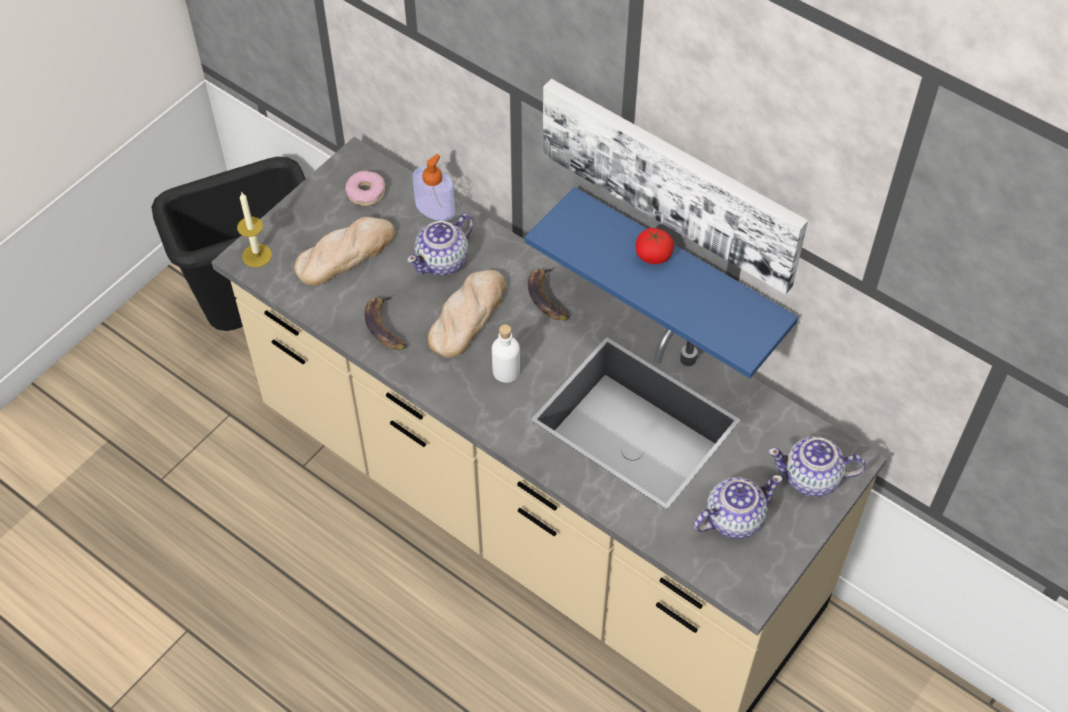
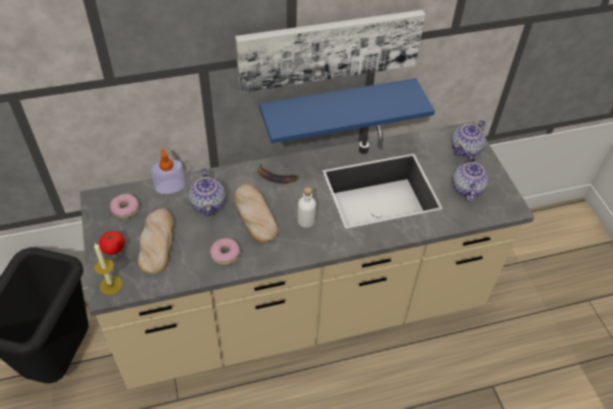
camera: 55 degrees left, 5 degrees down
banana [364,295,407,349] -> donut [210,238,240,265]
tomato [635,228,674,264] -> tomato moved to [99,231,125,255]

